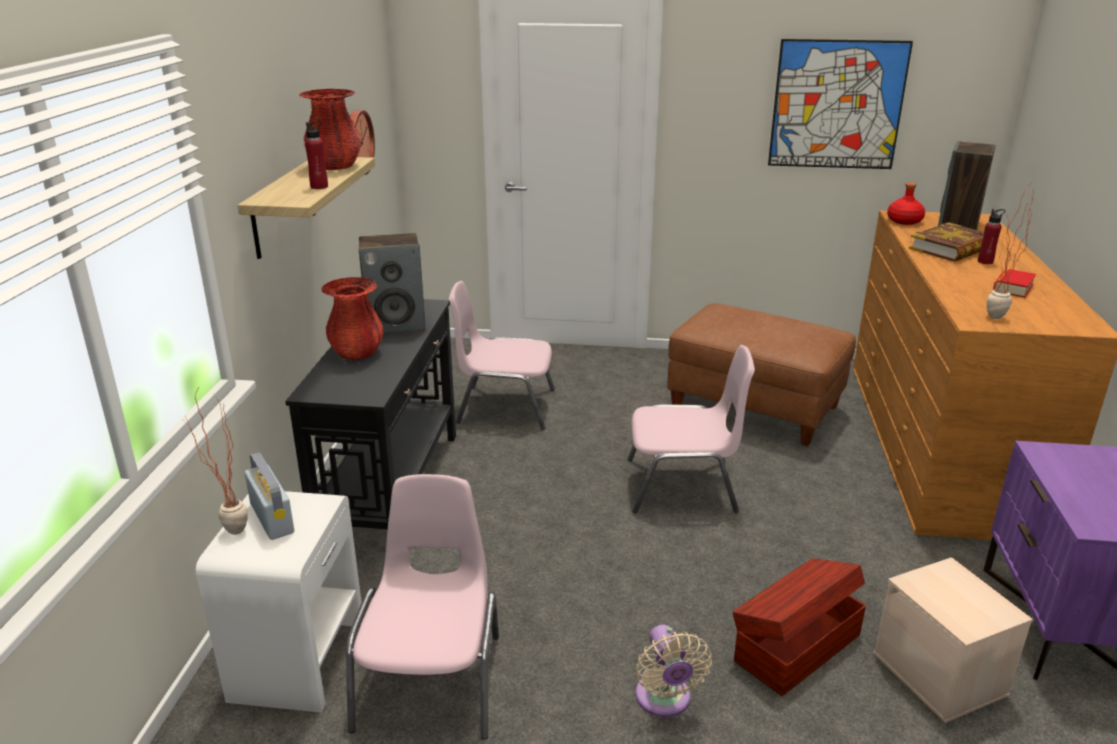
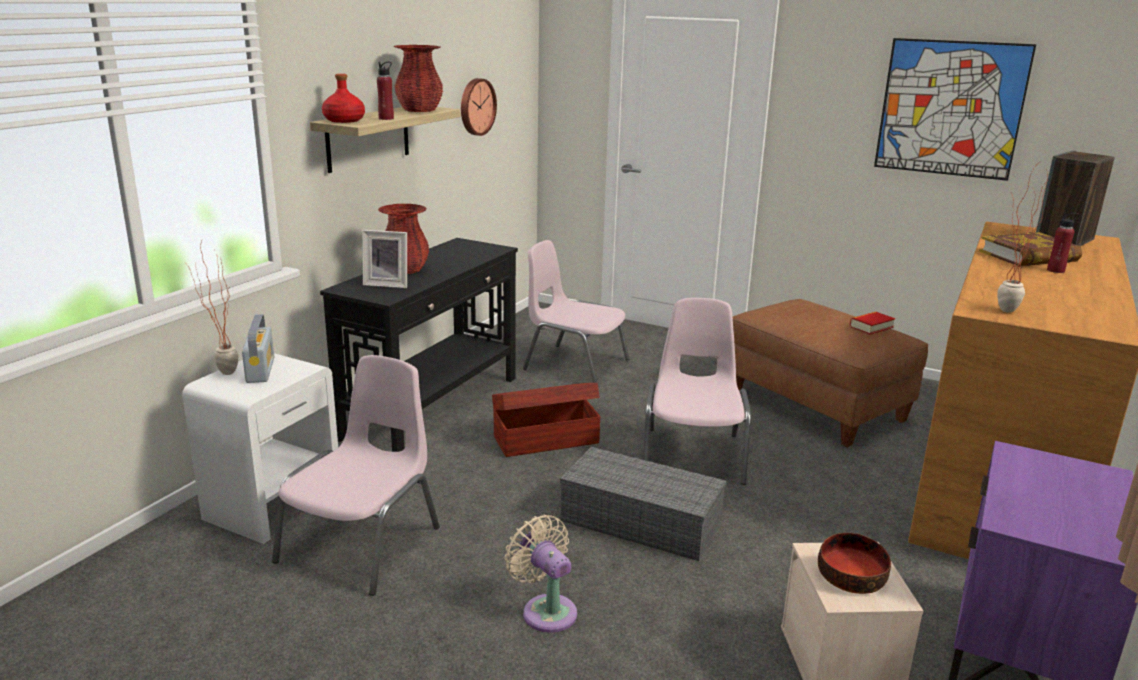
camera: 20 degrees right, 5 degrees down
speaker [359,233,426,335] -> none
pink chair [628,345,755,514] -> pink chair turned 105 degrees counterclockwise [643,298,751,485]
beige fan [635,625,712,717] -> beige fan turned 135 degrees clockwise [505,514,577,633]
brown storage box [733,558,866,696] -> brown storage box moved to [492,383,601,457]
red bottle [887,183,925,225] -> red bottle moved to [322,74,365,123]
book [993,269,1036,298] -> book moved to [850,312,895,335]
none -> picture frame [362,230,407,288]
none -> grey storage box [560,447,727,561]
none -> bowl [818,533,891,594]

